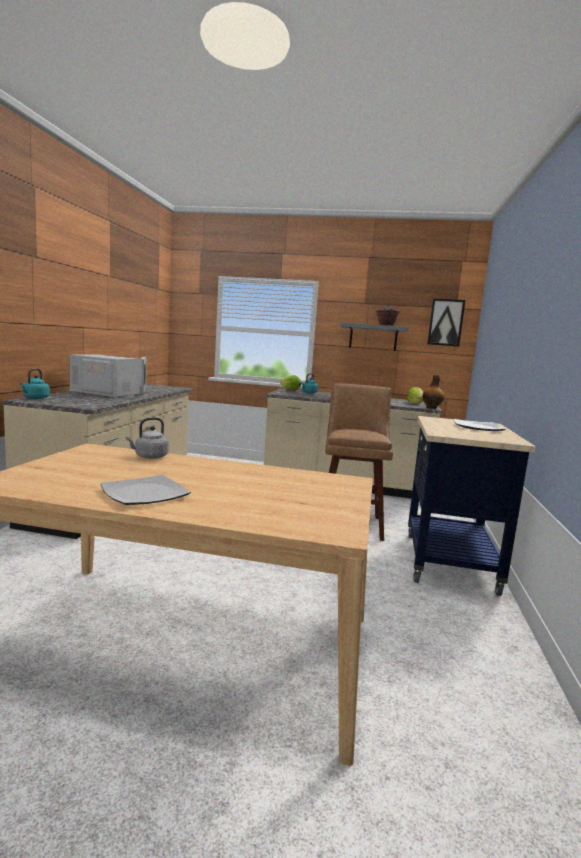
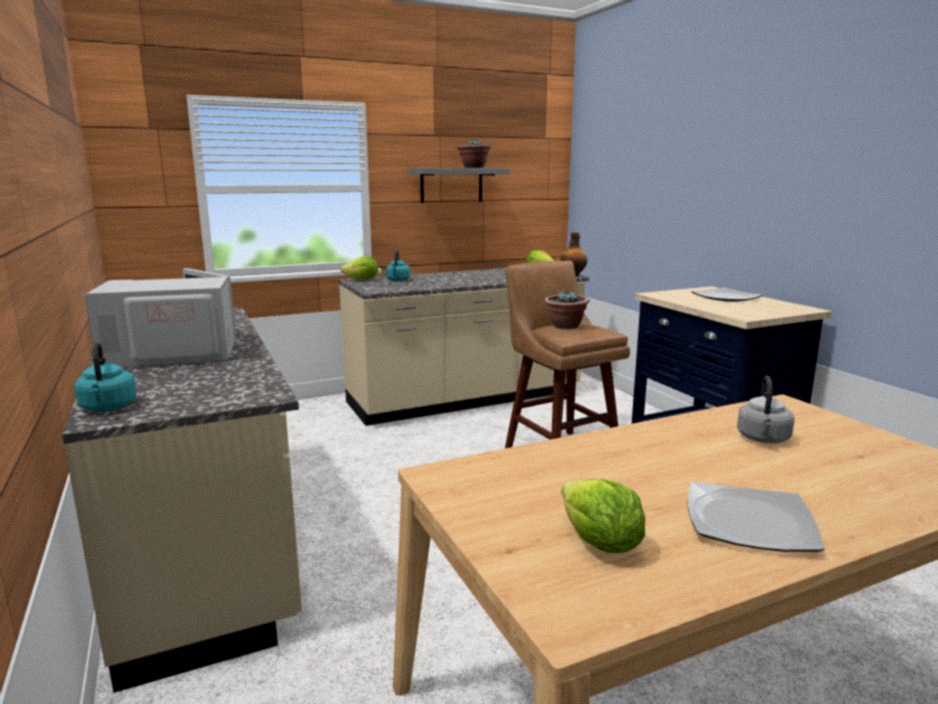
camera: 35 degrees left, 5 degrees up
grey kettle [126,417,169,459] -> grey kettle moved to [737,376,794,443]
picture [427,298,465,347] -> none
none -> potted plant [544,290,590,329]
none -> lettuce [561,479,645,553]

